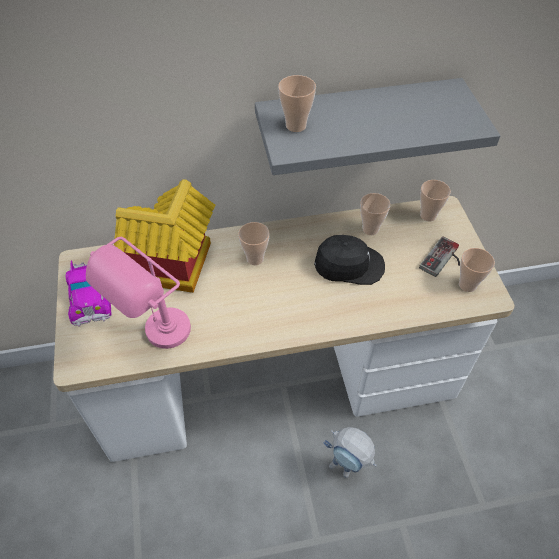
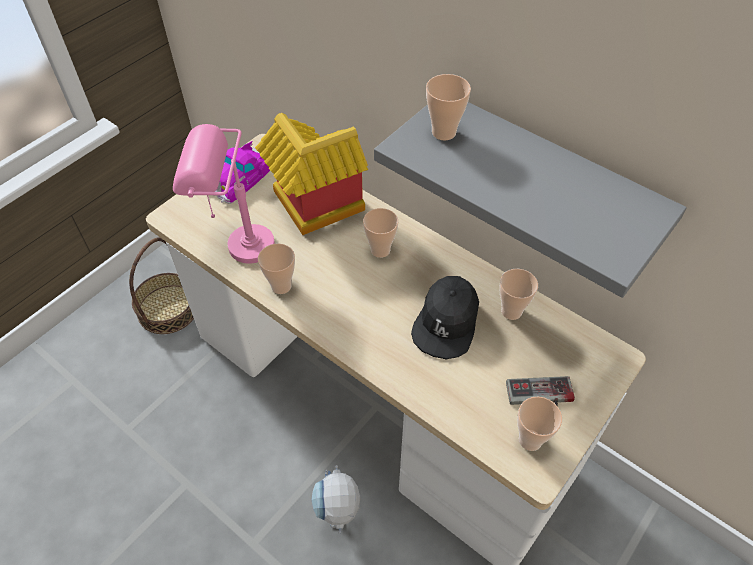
camera: 50 degrees right, 0 degrees up
black cap [314,235,385,285] -> black cap turned 60 degrees clockwise [411,276,479,359]
cup [420,180,451,222] -> cup moved to [258,244,295,294]
none -> basket [129,237,194,334]

